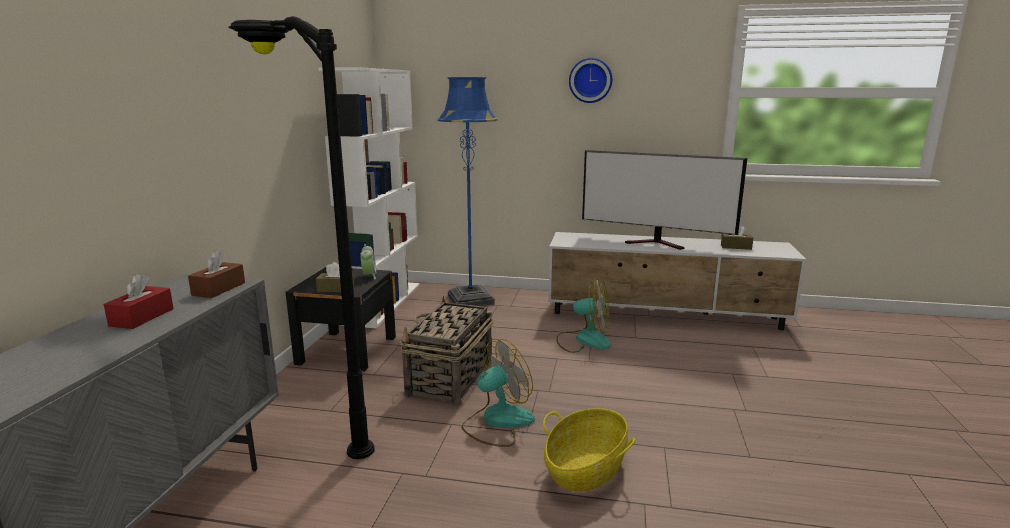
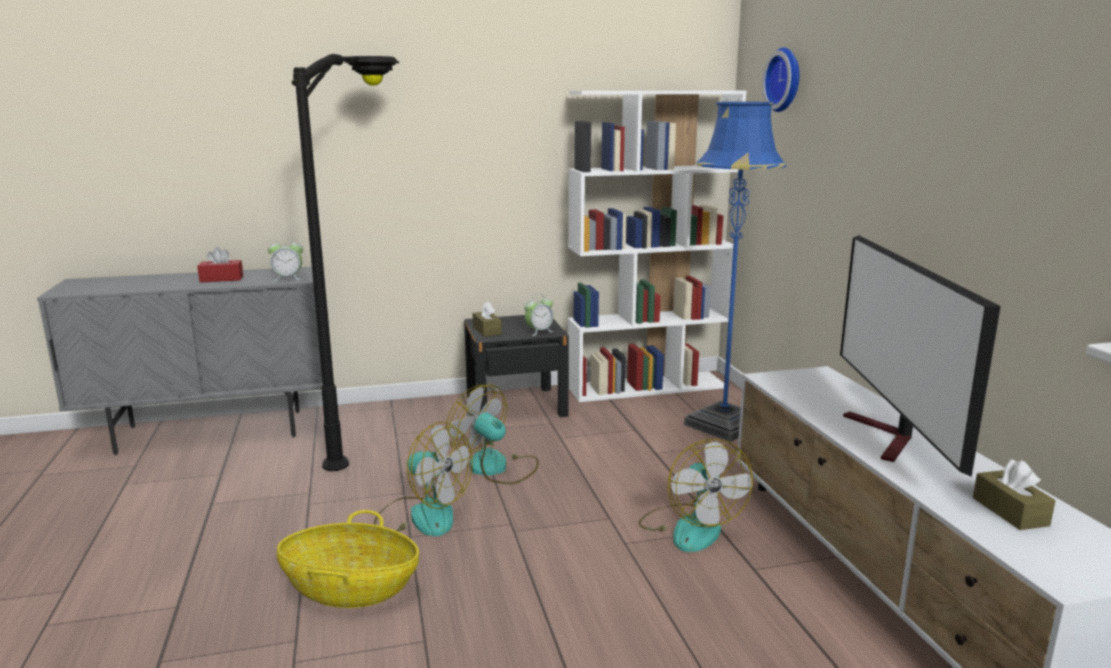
camera: 65 degrees right, 0 degrees up
brown tissue box [188,250,245,298] -> alarm clock [268,237,303,281]
basket [400,296,494,406] -> fan [446,384,539,484]
wall clock [569,58,612,103] -> wall clock moved to [762,47,799,112]

